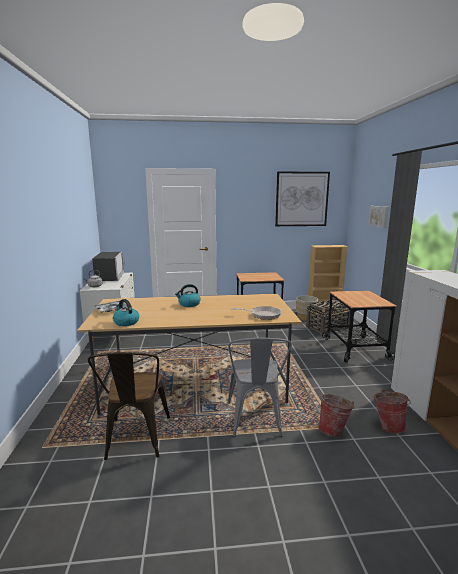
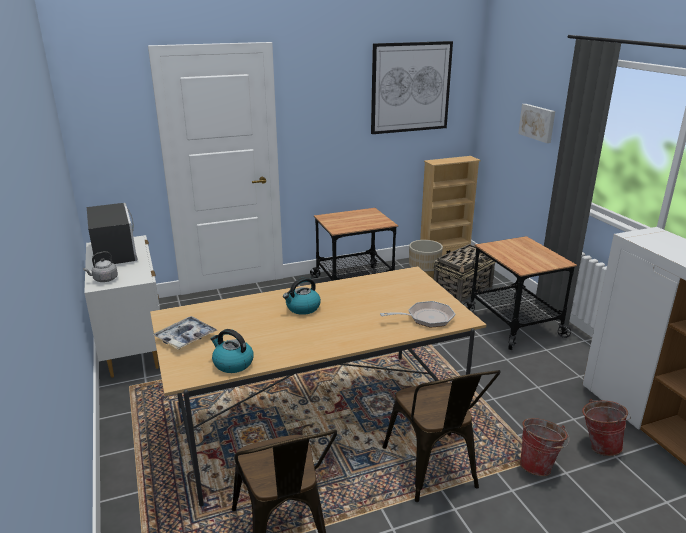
camera: 15 degrees left, 10 degrees up
grey chair [228,338,292,437] -> brown chair [382,370,501,502]

